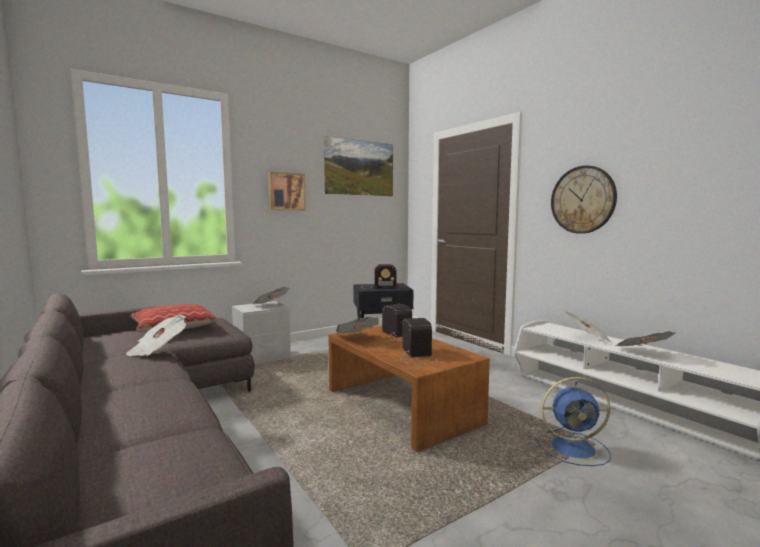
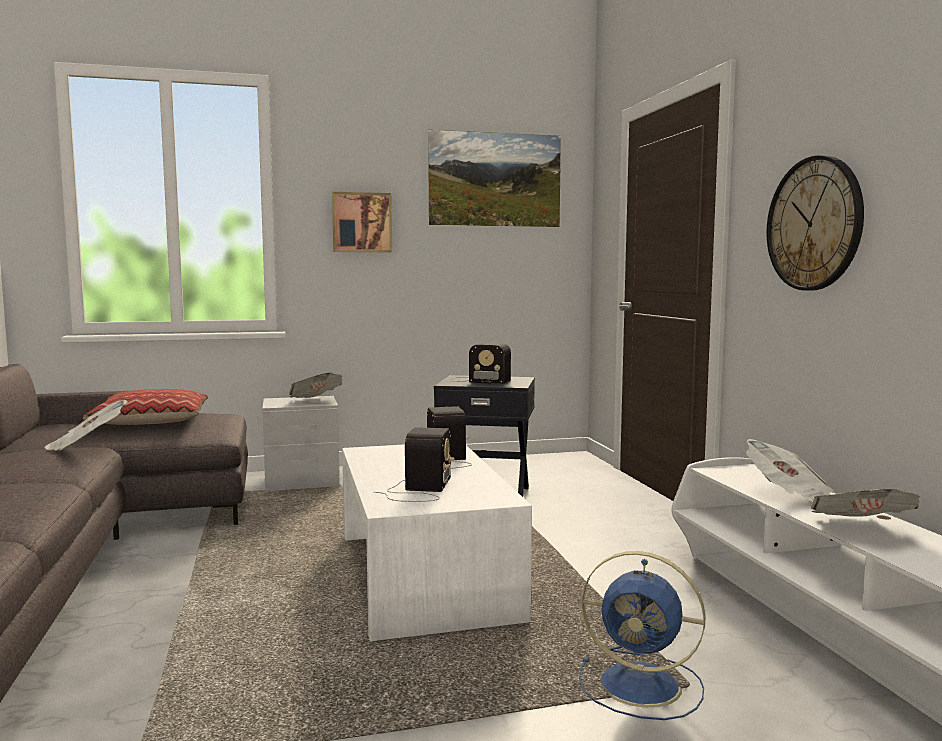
camera: 20 degrees right, 0 degrees up
brown coffee table [328,325,490,452] -> white coffee table [342,444,532,641]
newspaper [336,317,379,333] -> none

